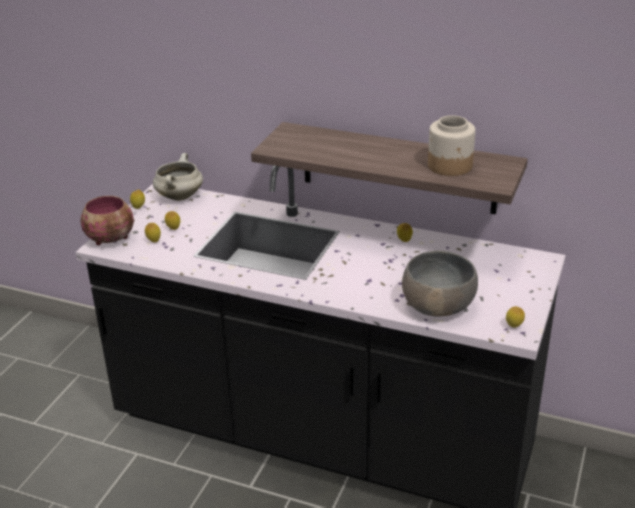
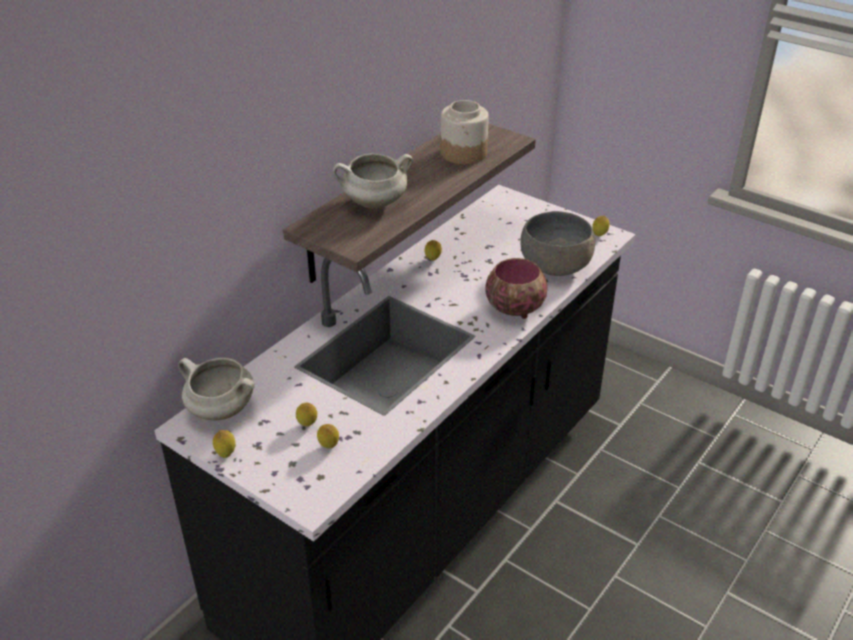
camera: 75 degrees left, 5 degrees up
bowl [81,196,134,245] -> bowl moved to [485,258,547,319]
none -> white cooking pot [333,153,413,209]

